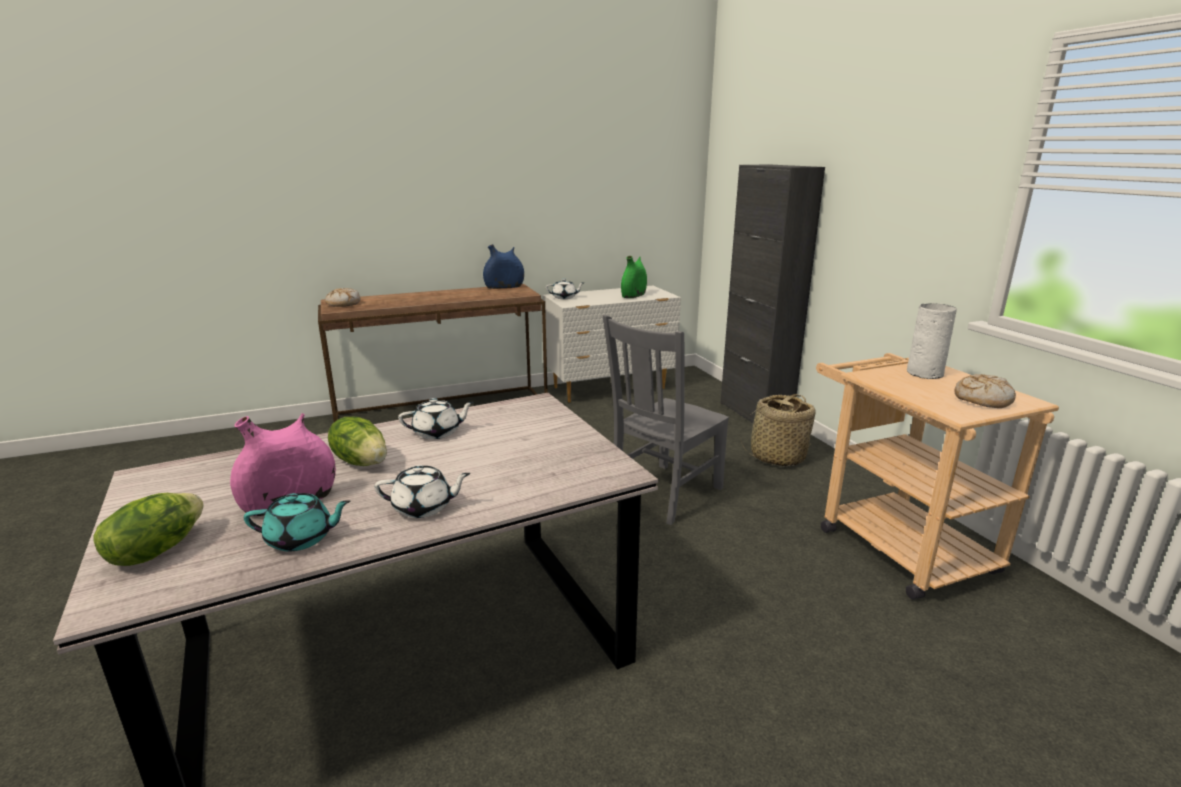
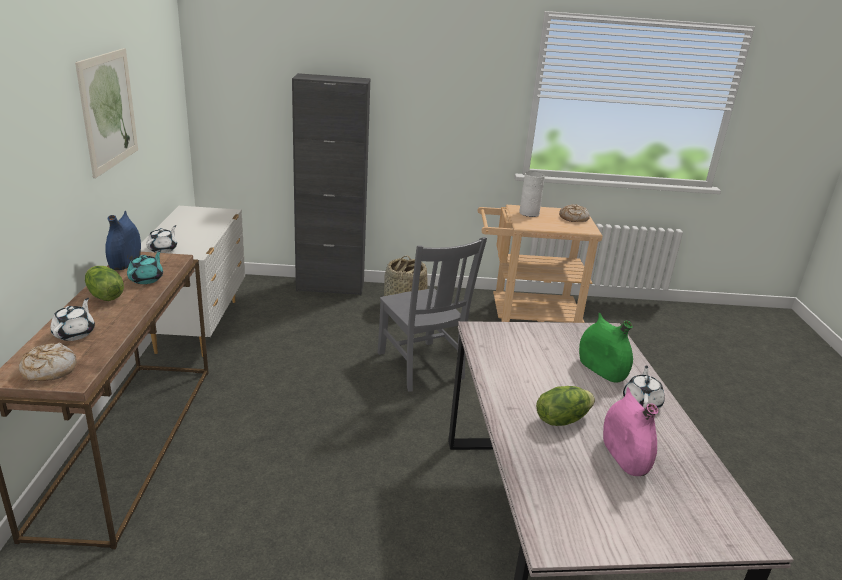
camera: 70 degrees left, 5 degrees up
lettuce [93,493,204,566] -> lettuce moved to [85,266,124,301]
turquoise teapot [244,493,351,551] -> turquoise teapot moved to [127,250,163,284]
white teapot [398,398,474,439] -> white teapot moved to [50,298,95,341]
green vase [621,256,647,298] -> green vase moved to [579,313,633,383]
none -> picture [75,48,138,178]

